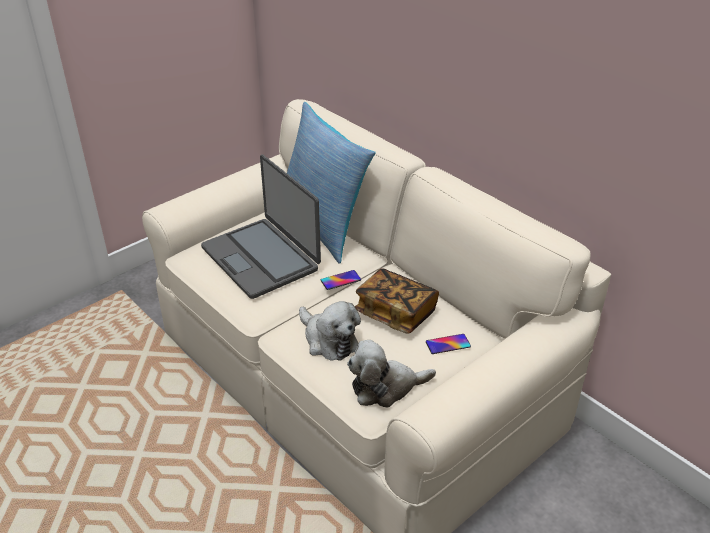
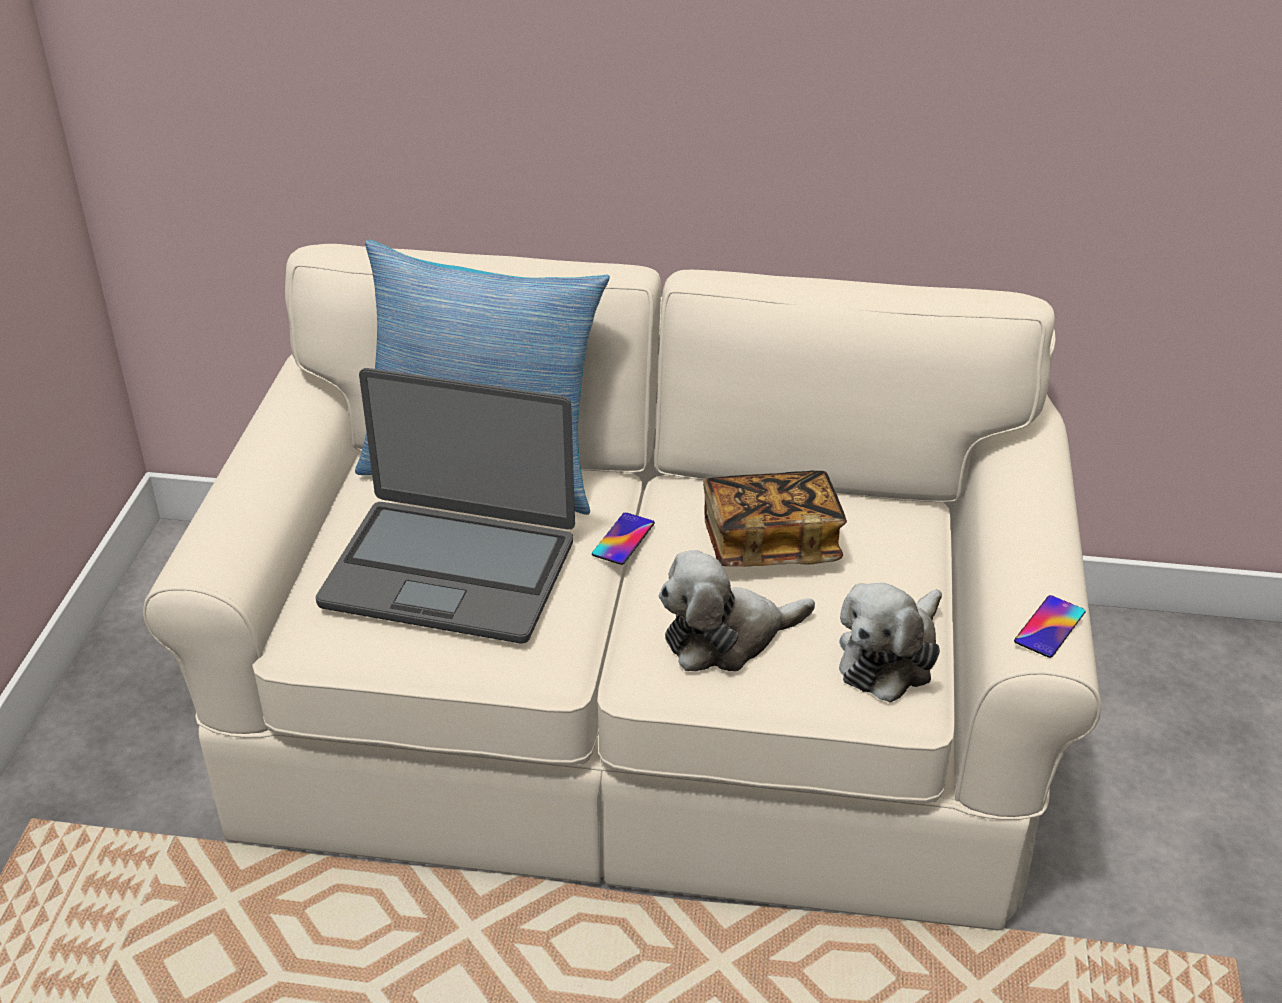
camera: 40 degrees left, 0 degrees up
plush toy [299,301,361,361] -> plush toy turned 150 degrees clockwise [659,550,815,671]
phone [426,334,471,354] -> phone moved to [1014,595,1085,658]

